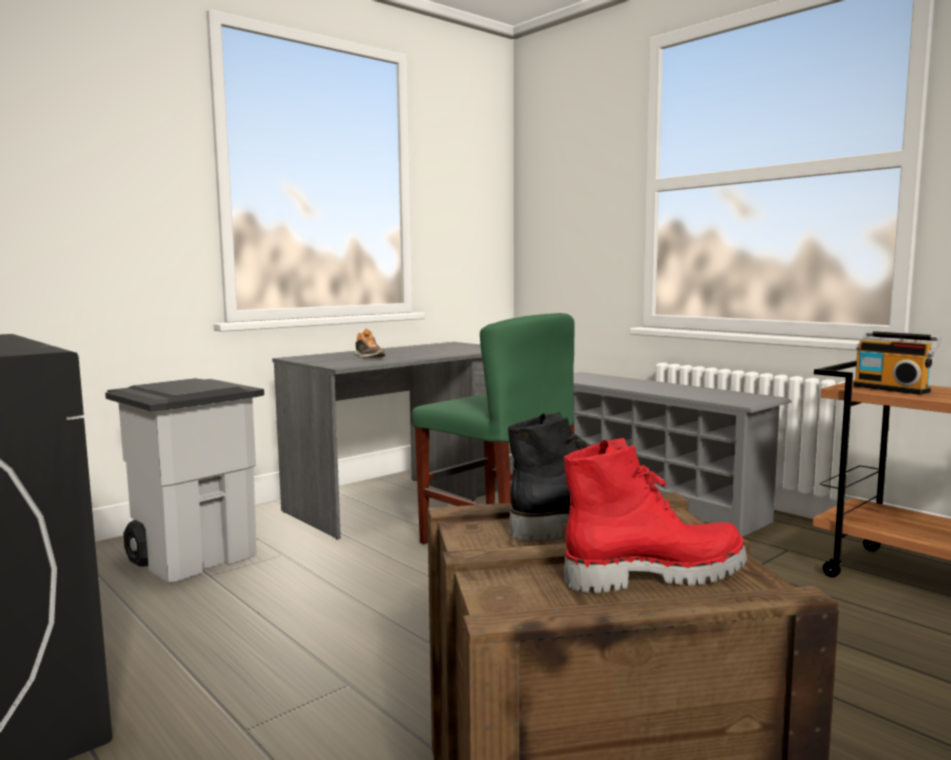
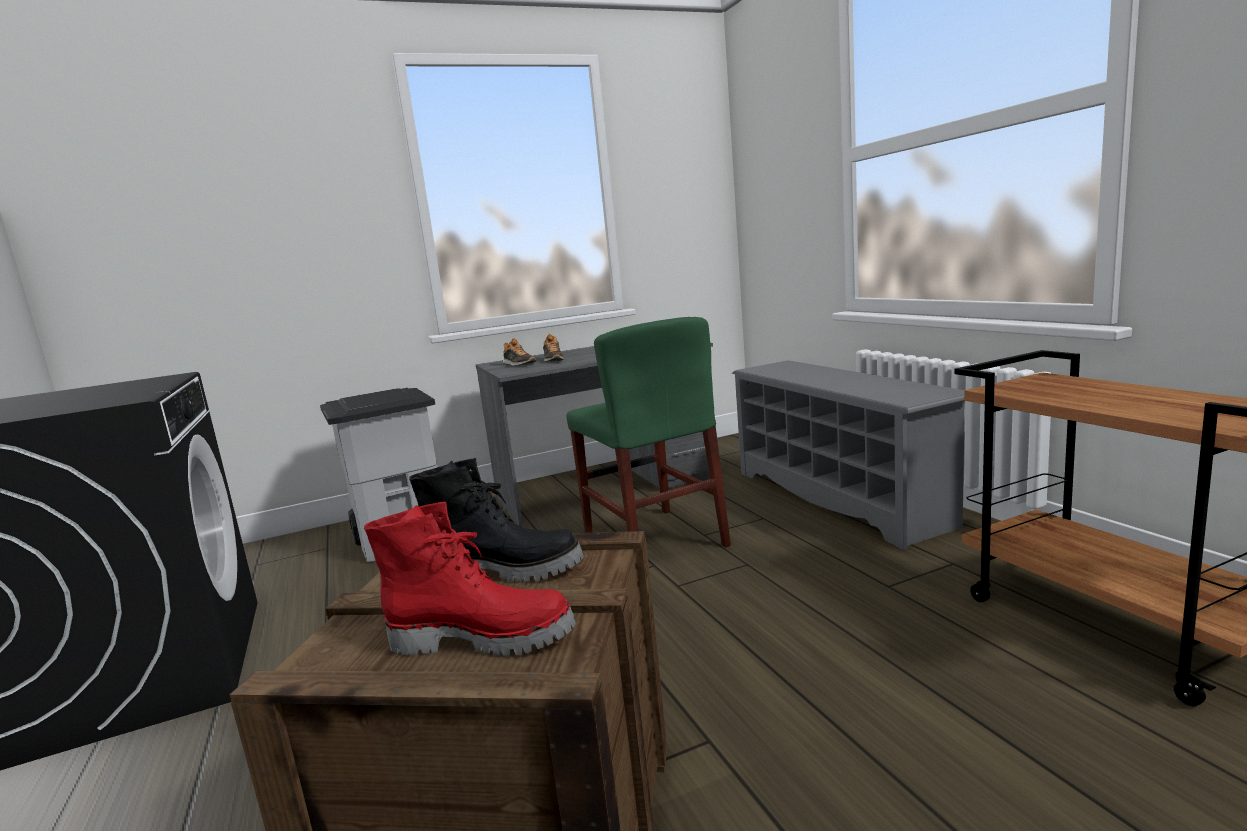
camera: 20 degrees right, 5 degrees up
radio [853,331,942,395] -> none
none -> shoe [503,338,536,366]

